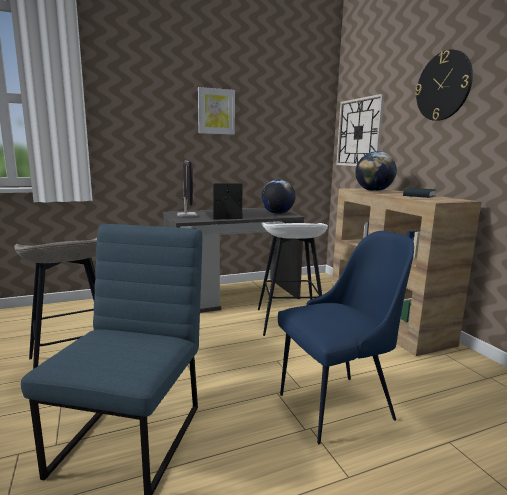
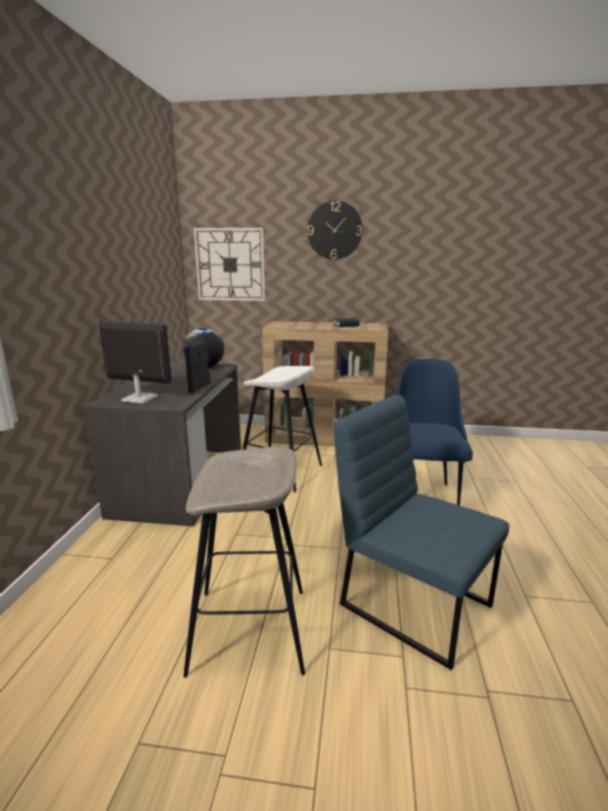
camera: 60 degrees left, 5 degrees up
picture [198,87,235,135] -> none
globe [355,151,397,191] -> none

